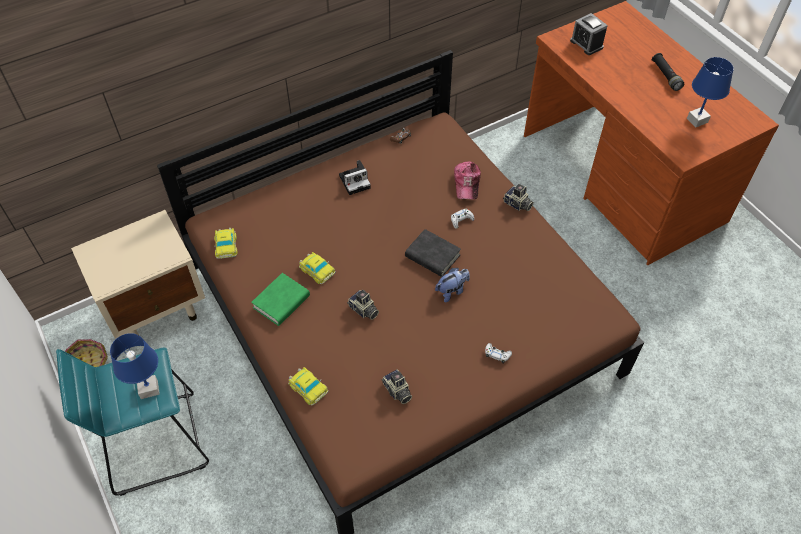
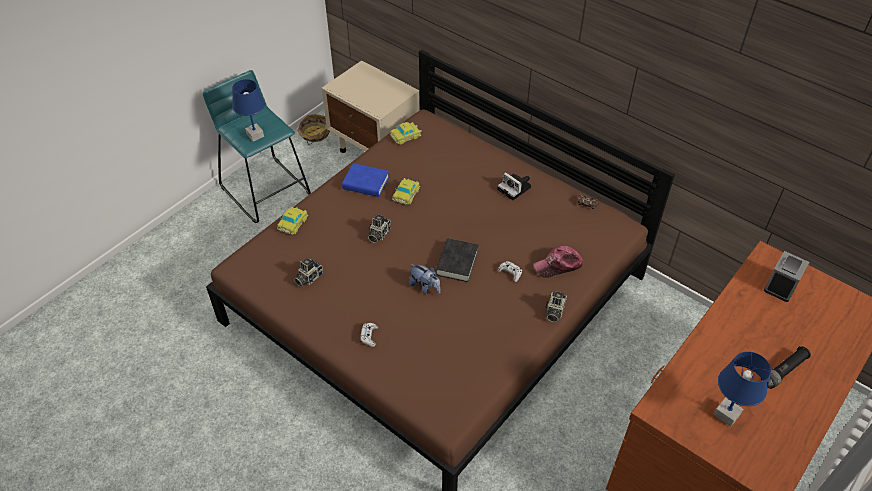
camera: 70 degrees right, 5 degrees down
green book [251,273,310,326] -> blue book [342,163,389,197]

